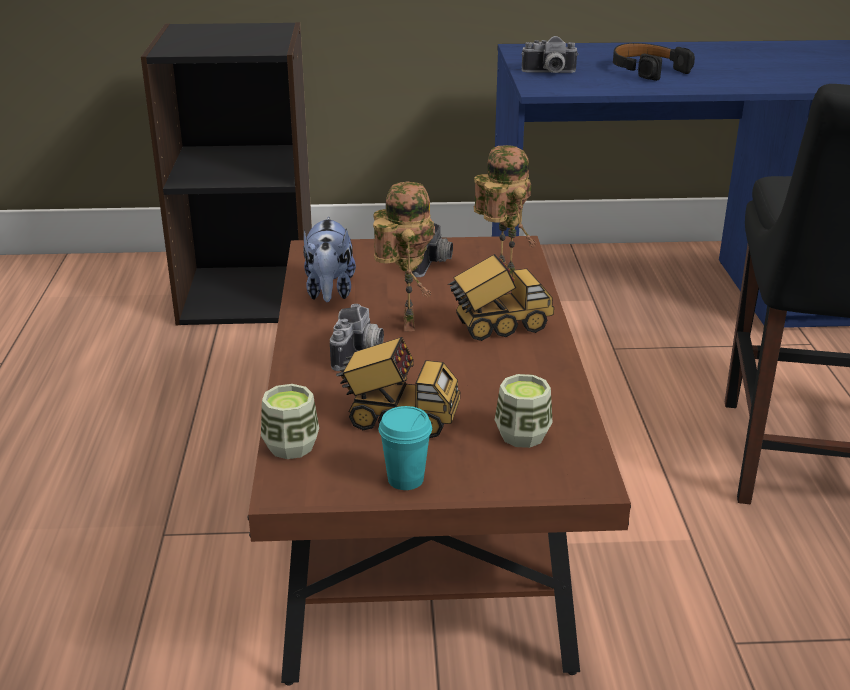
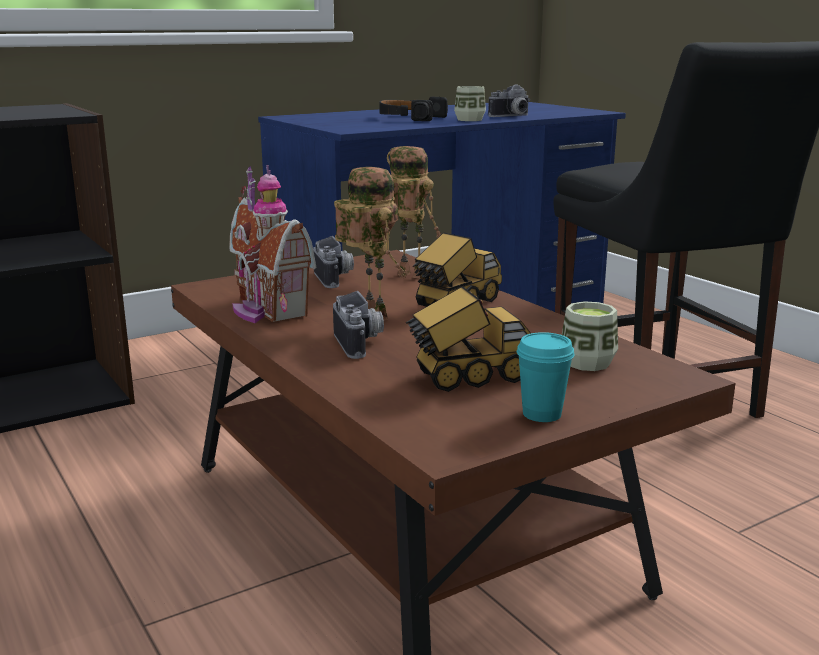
camera: 30 degrees left, 10 degrees down
cup [261,384,319,459] -> cup moved to [454,86,486,121]
plush toy [303,216,356,302] -> toy house [230,164,316,323]
camera [522,36,579,73] -> camera moved to [488,84,530,117]

